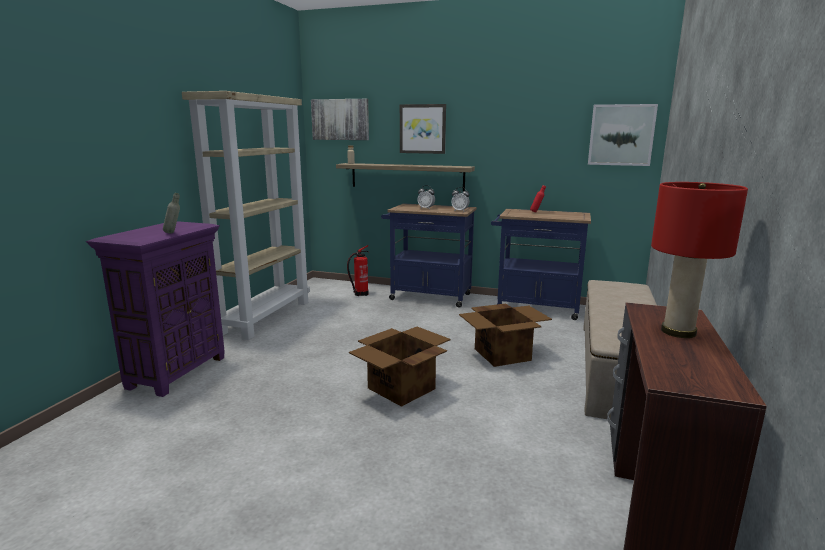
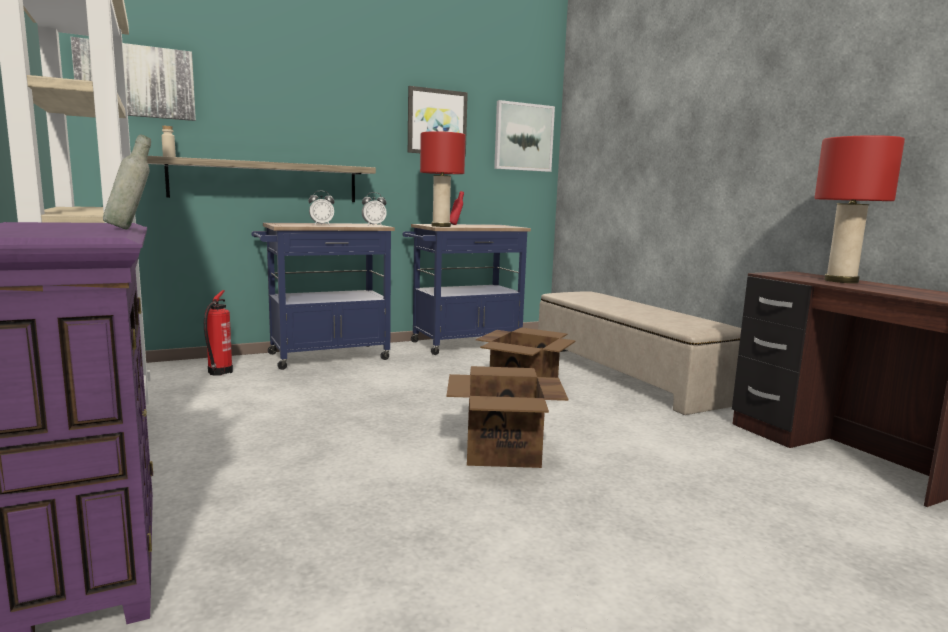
camera: 45 degrees left, 5 degrees down
picture [400,104,446,154] -> picture moved to [408,86,468,156]
none -> red table lamp [420,131,466,227]

